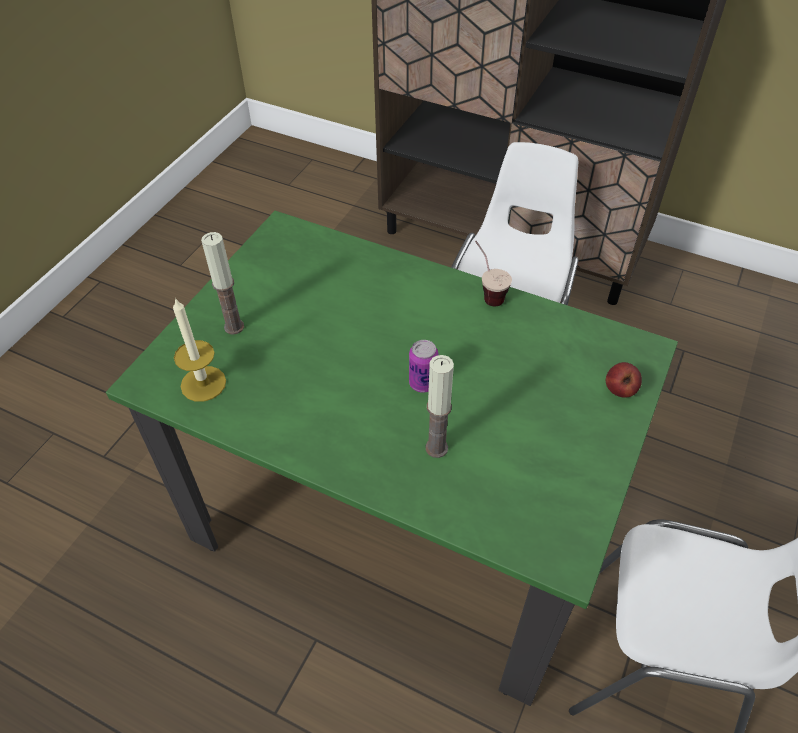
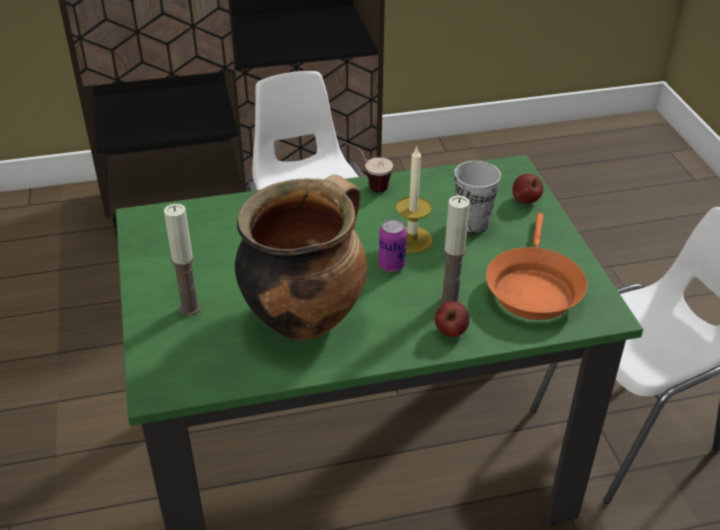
camera: 40 degrees left, 10 degrees down
candle [173,298,226,402] -> candle moved to [396,147,432,253]
none -> cooking pot [235,175,367,341]
none -> apple [435,301,470,337]
none -> cup [454,161,501,234]
none -> orange frying pan [486,213,587,320]

